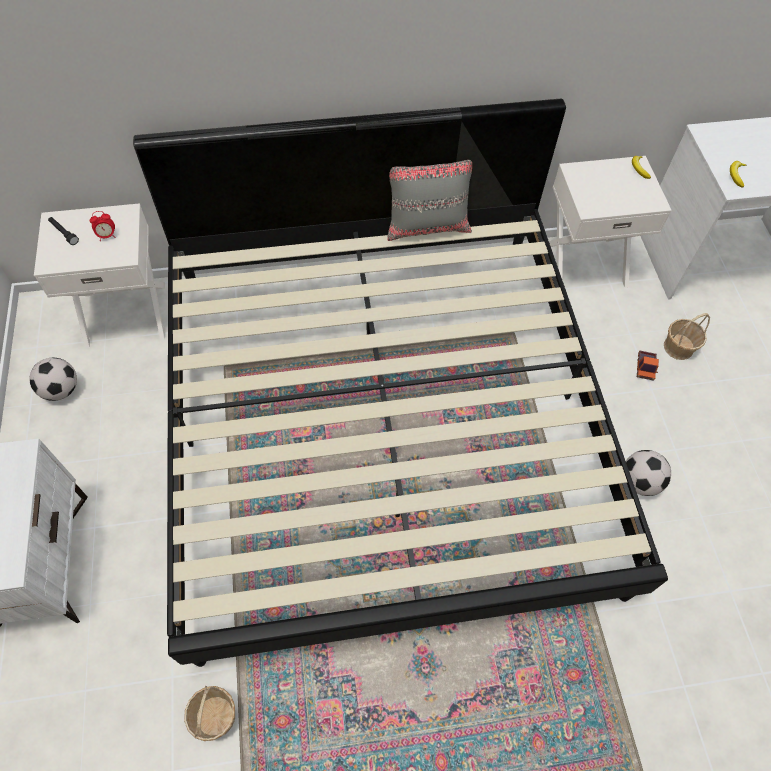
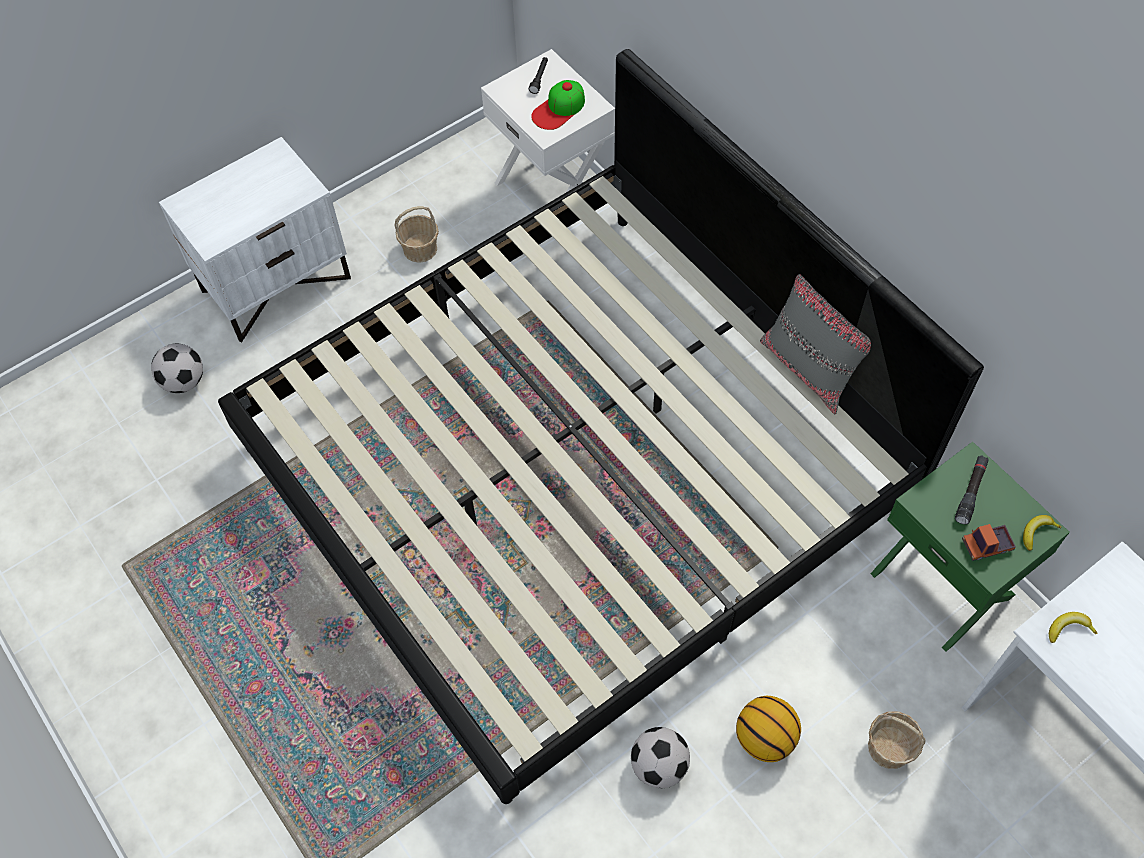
camera: 65 degrees right, 0 degrees up
football [30,358,77,401] -> football moved to [151,344,203,393]
alarm clock [90,211,116,241] -> cap [531,80,585,130]
basket [184,686,235,741] -> basket moved to [395,206,439,263]
white nightstand [549,156,672,288] -> green nightstand [871,442,1070,652]
toy truck [637,351,659,381] -> toy truck moved to [962,524,1016,561]
none -> basketball [736,696,801,762]
none -> black flashlight [955,455,989,524]

